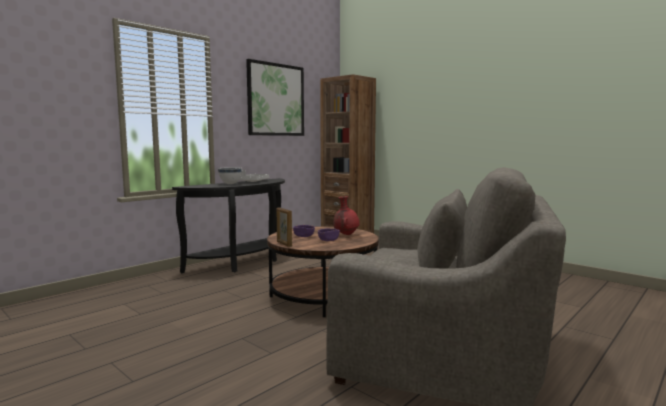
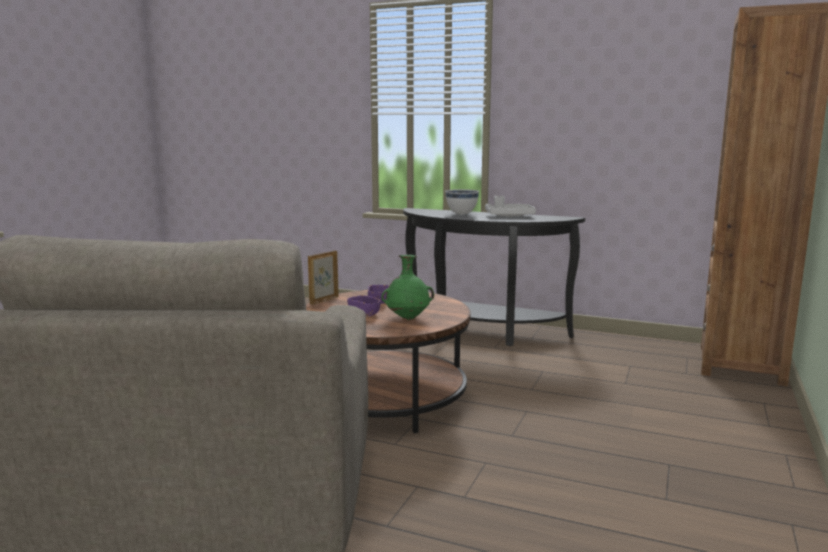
camera: 70 degrees right, 5 degrees up
picture [246,59,304,136] -> none
red vase [333,196,360,235] -> green vase [381,255,434,320]

